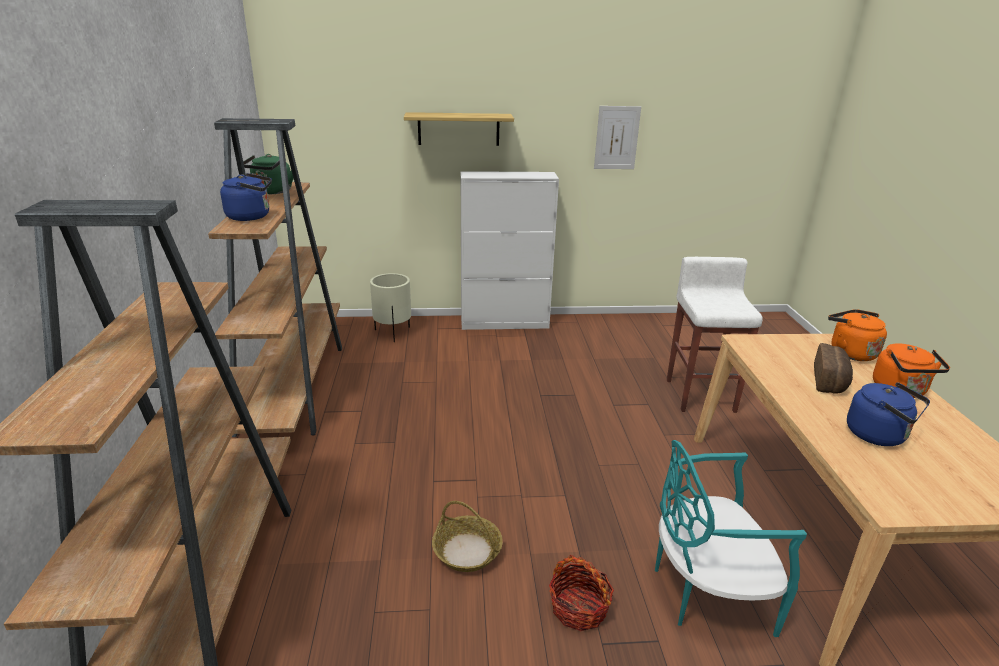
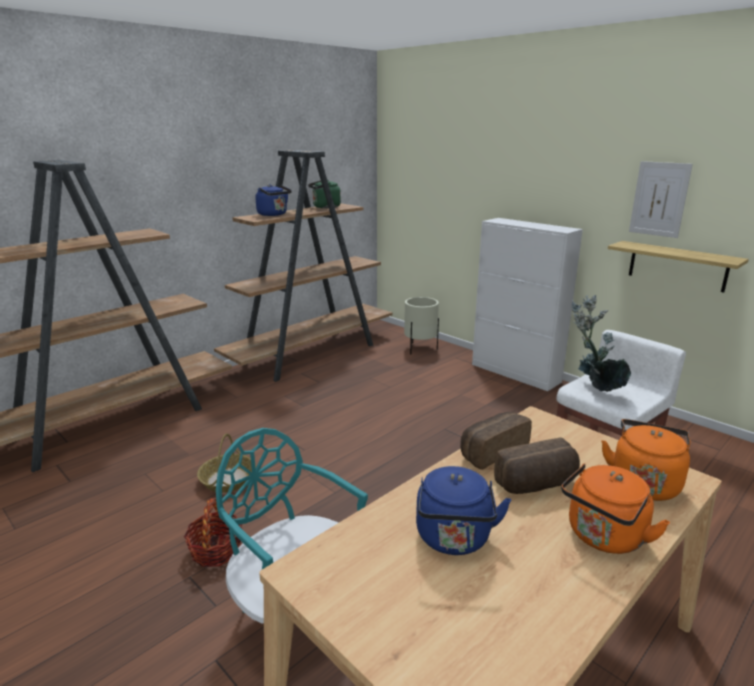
camera: 50 degrees right, 5 degrees down
shelf [404,112,514,146] -> shelf moved to [608,241,749,292]
none -> bread [461,412,532,470]
none -> potted plant [571,295,631,392]

